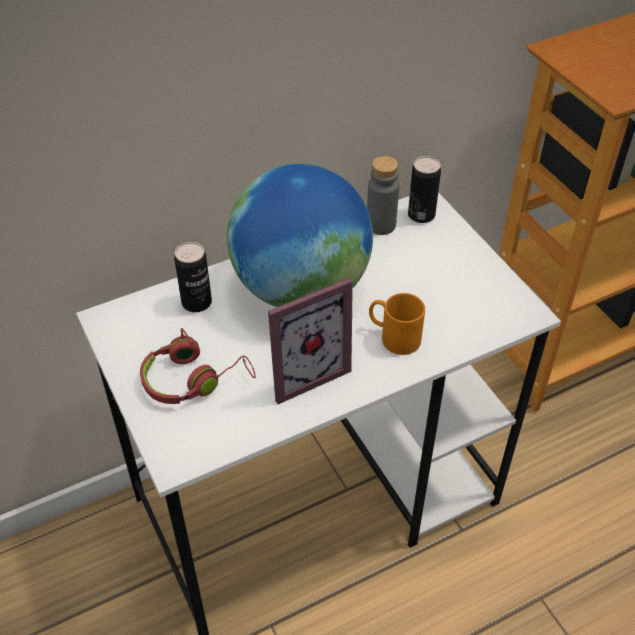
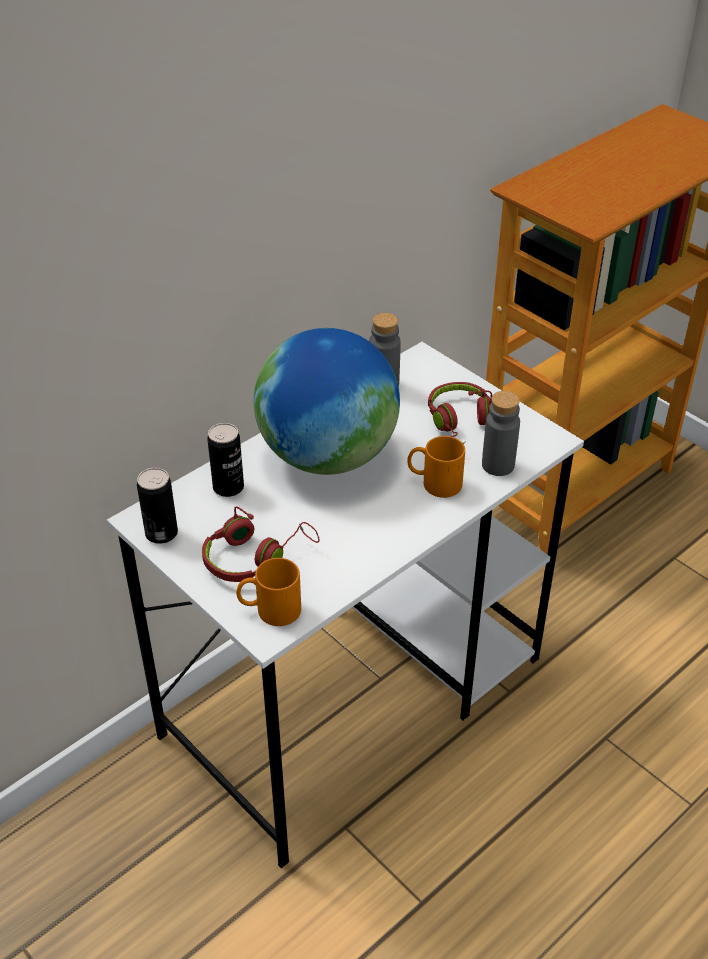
camera: 15 degrees left, 5 degrees down
picture frame [268,278,353,404] -> none
can [408,156,441,223] -> can moved to [137,468,178,544]
none -> orange mug [236,558,301,626]
none -> red headphones [428,382,492,444]
none -> grey bottle [482,391,520,476]

